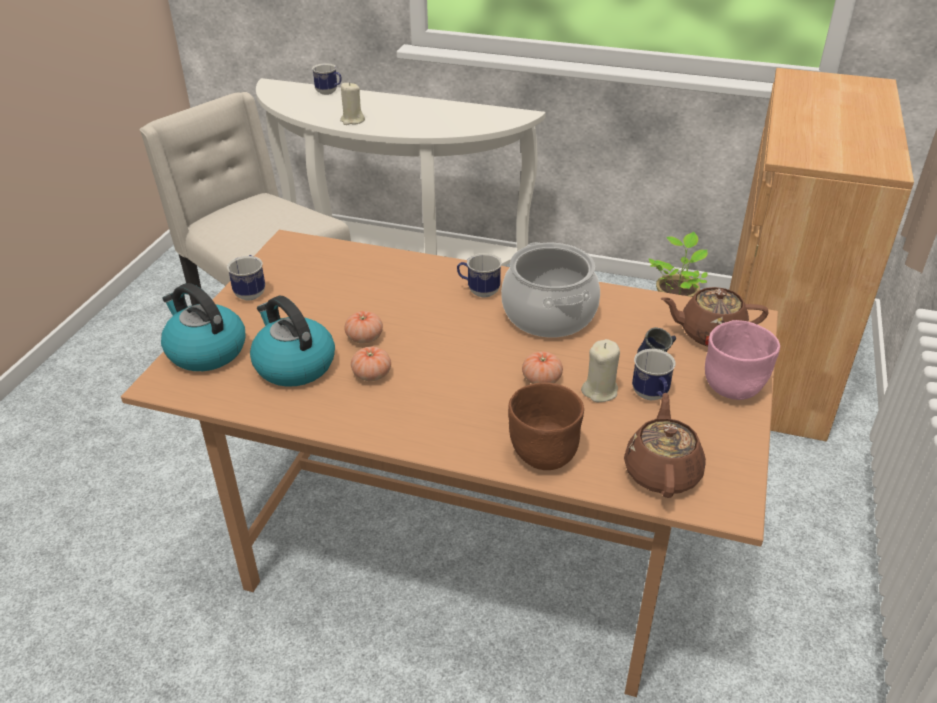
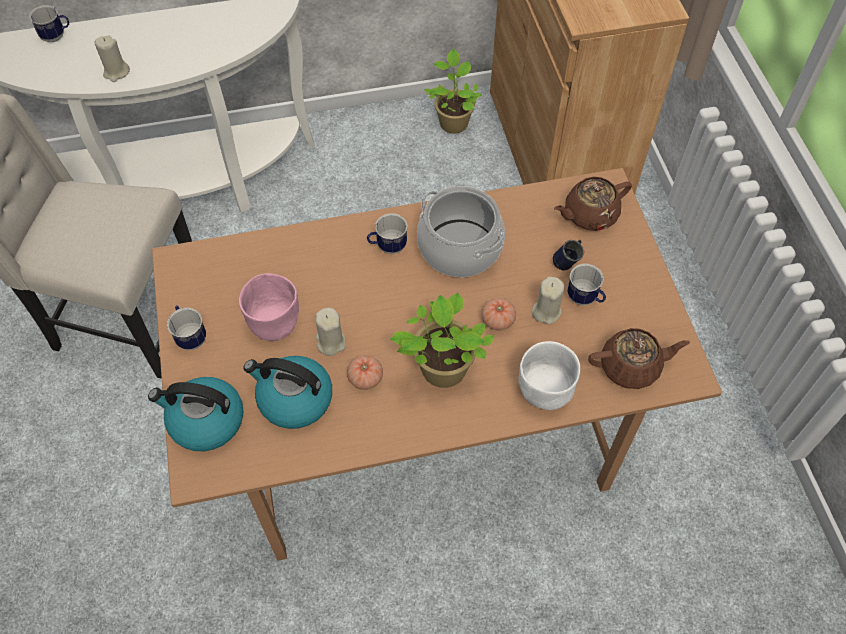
camera: 30 degrees left, 20 degrees up
tomato [345,311,383,344] -> beige candle [315,308,346,356]
brown bowl [508,382,584,470] -> white bowl [519,341,581,410]
brown teapot [624,392,706,498] -> brown teapot turned 105 degrees clockwise [588,328,690,389]
pink bowl [705,320,780,400] -> pink bowl moved to [239,273,299,341]
none -> potted plant [390,293,494,388]

